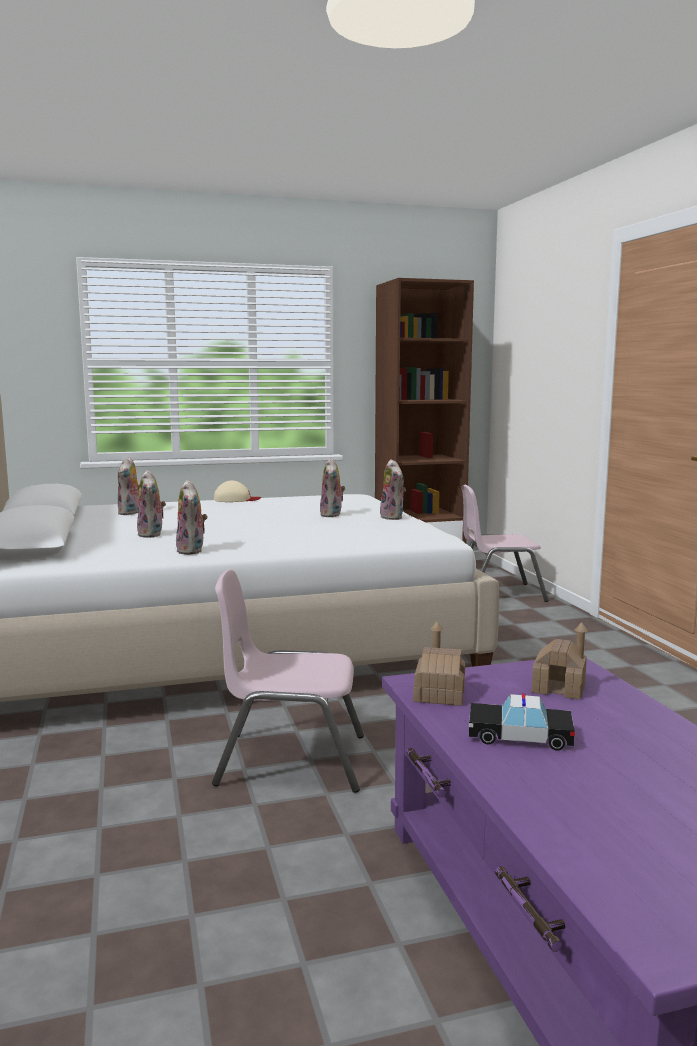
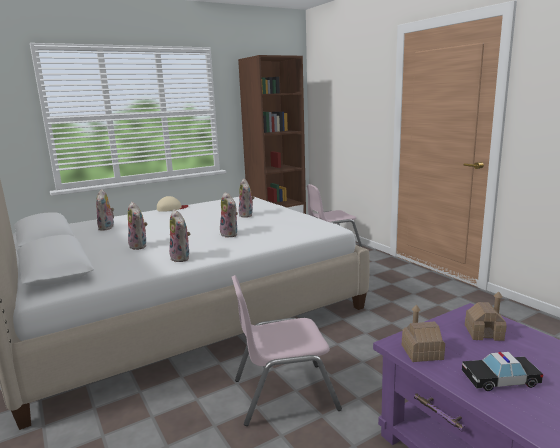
camera: 15 degrees left, 5 degrees up
plush toy [380,459,406,520] -> plush toy moved to [220,192,238,238]

